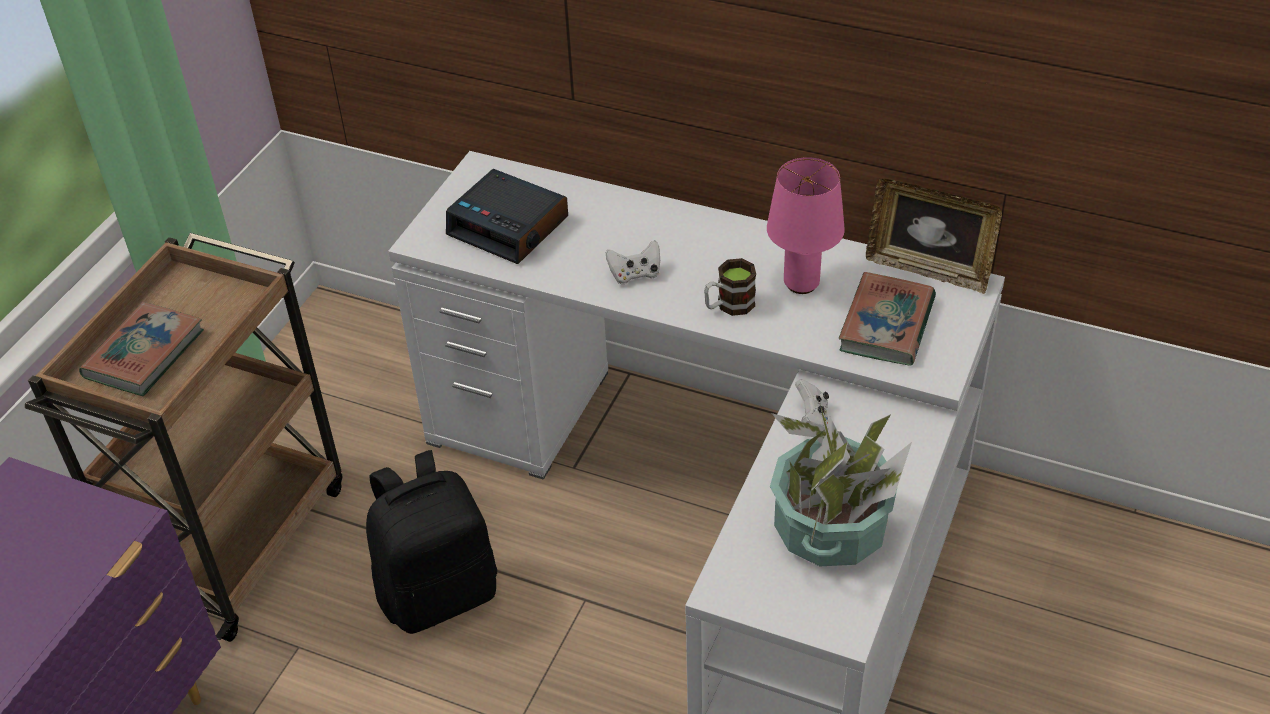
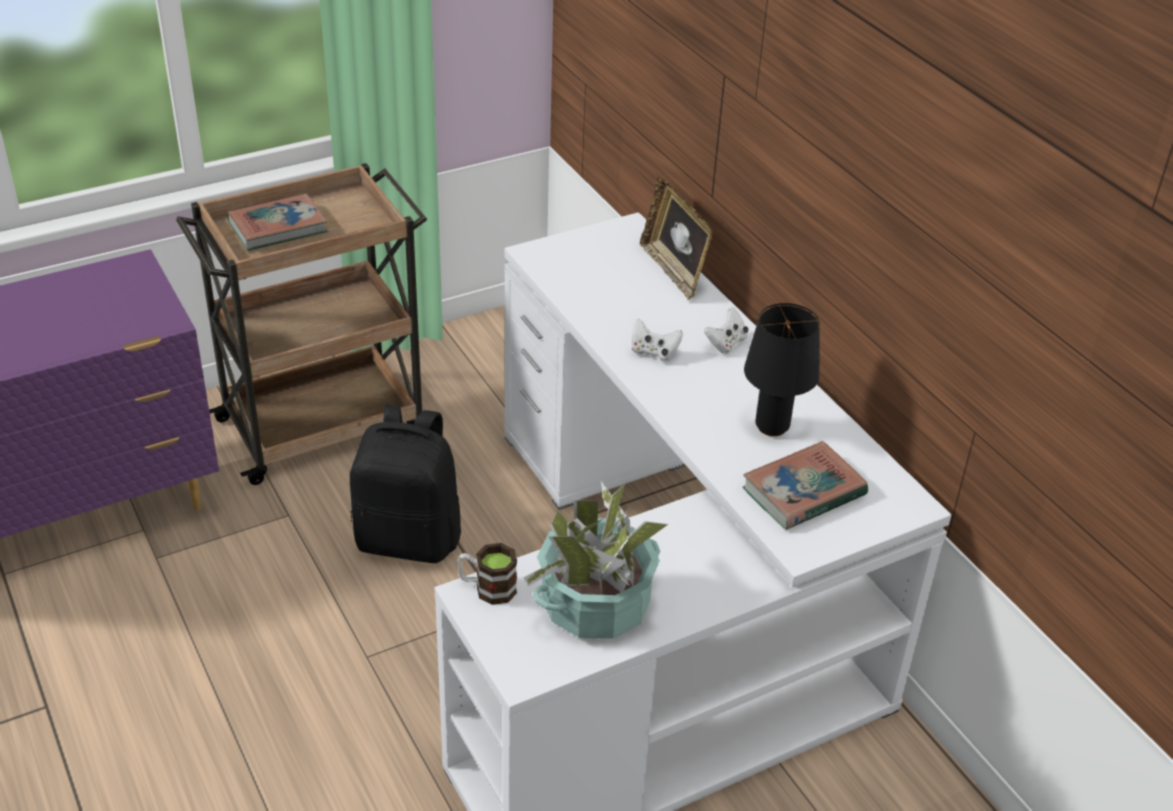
camera: 35 degrees right, 5 degrees down
alarm clock [446,169,568,264] -> none
mug [704,258,756,316] -> mug moved to [458,543,517,605]
pink table lamp [767,157,845,294] -> black table lamp [744,303,820,436]
white game controller [795,379,829,427] -> white game controller moved to [704,307,748,354]
picture frame [866,179,1002,294] -> picture frame moved to [640,177,713,300]

